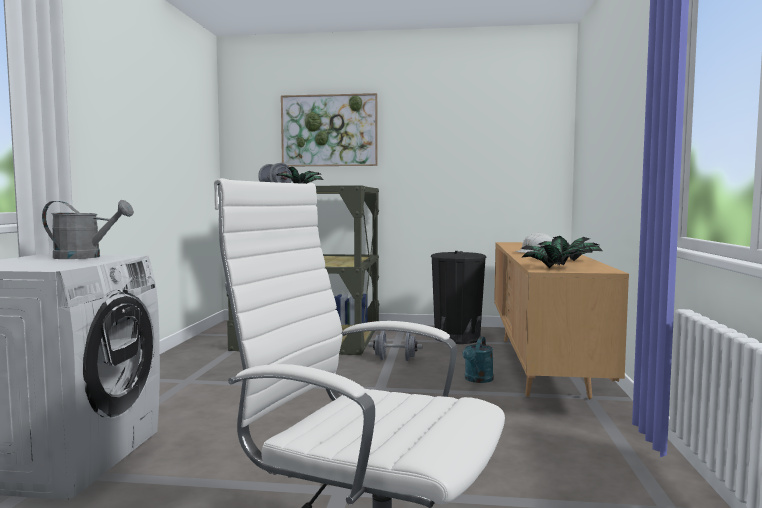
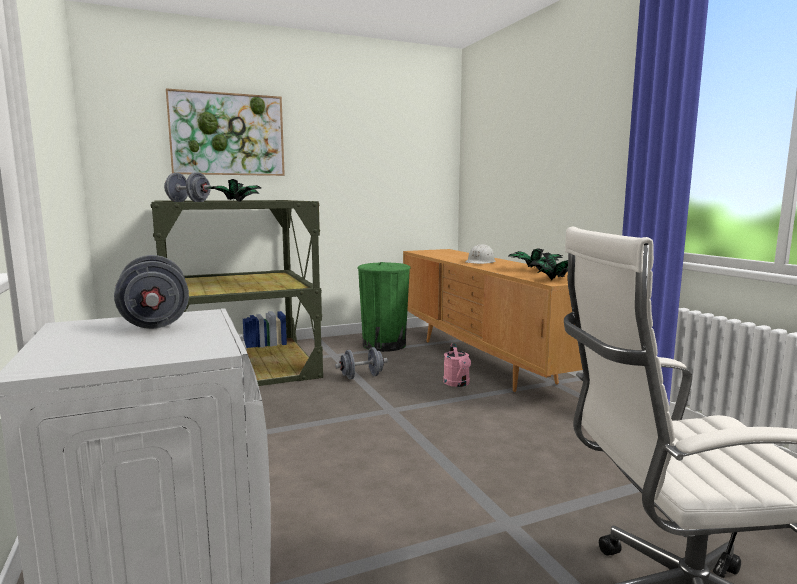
camera: 30 degrees left, 5 degrees up
grey watering can [42,200,134,259] -> grey dumbbell [114,255,189,329]
black trash can [431,251,487,344] -> green trash can [357,262,411,352]
turquoise watering can [463,336,494,383] -> pink watering can [443,343,471,387]

